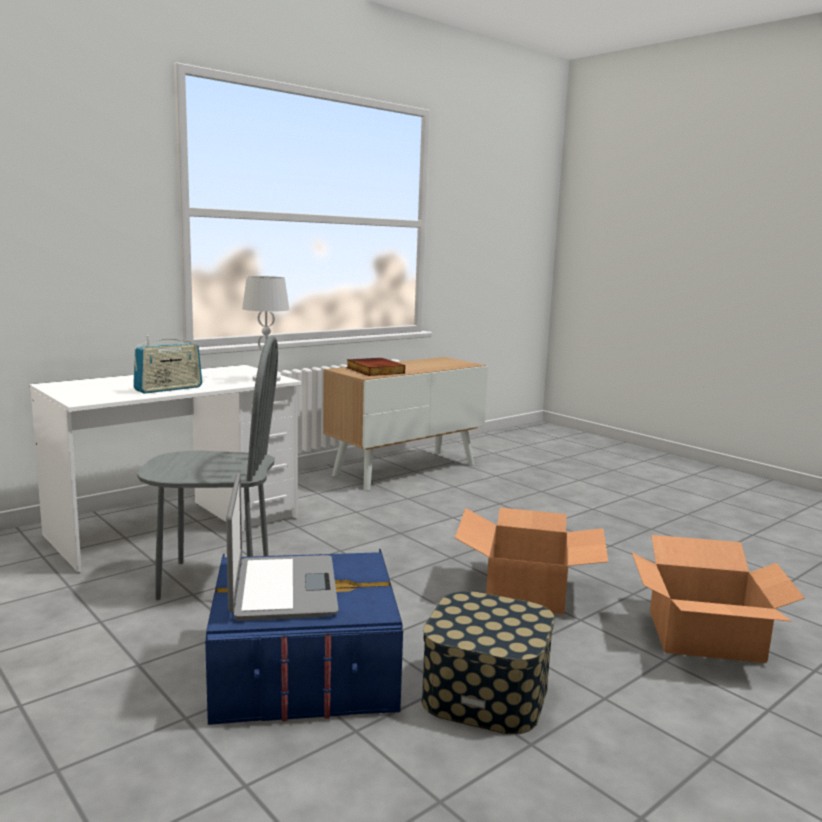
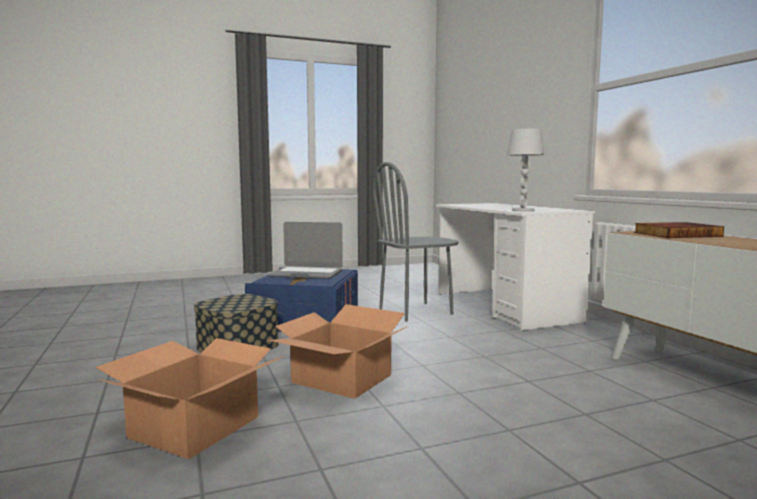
camera: 110 degrees right, 5 degrees down
radio [134,335,202,393] -> none
grey chair [137,336,278,600] -> grey chair turned 45 degrees clockwise [373,162,458,322]

